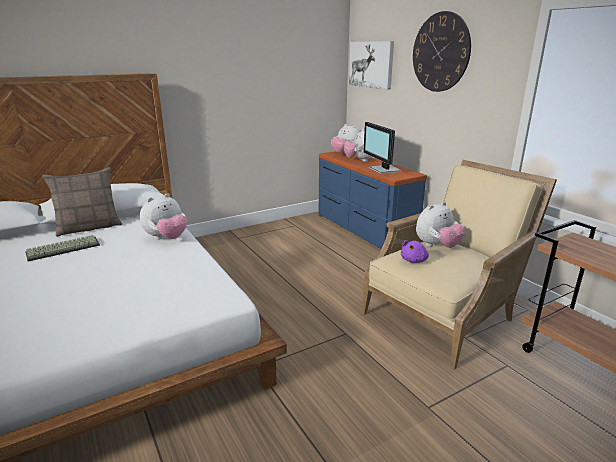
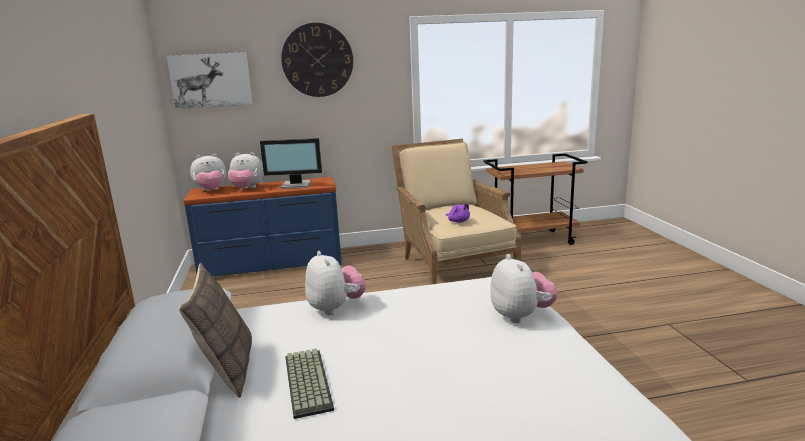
camera: 70 degrees left, 5 degrees down
plush toy [416,202,465,248] -> plush toy moved to [490,254,557,323]

